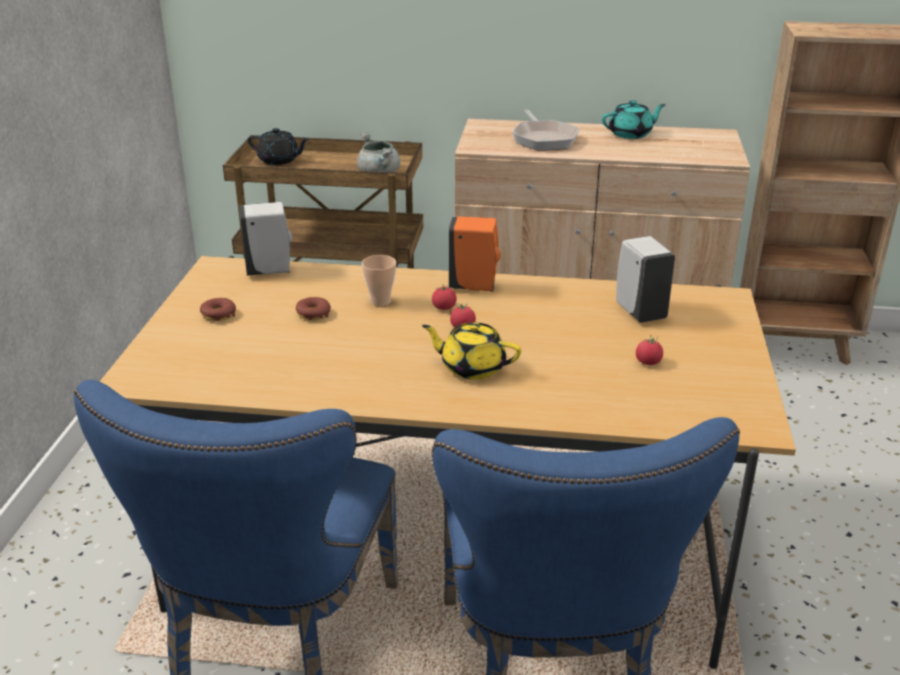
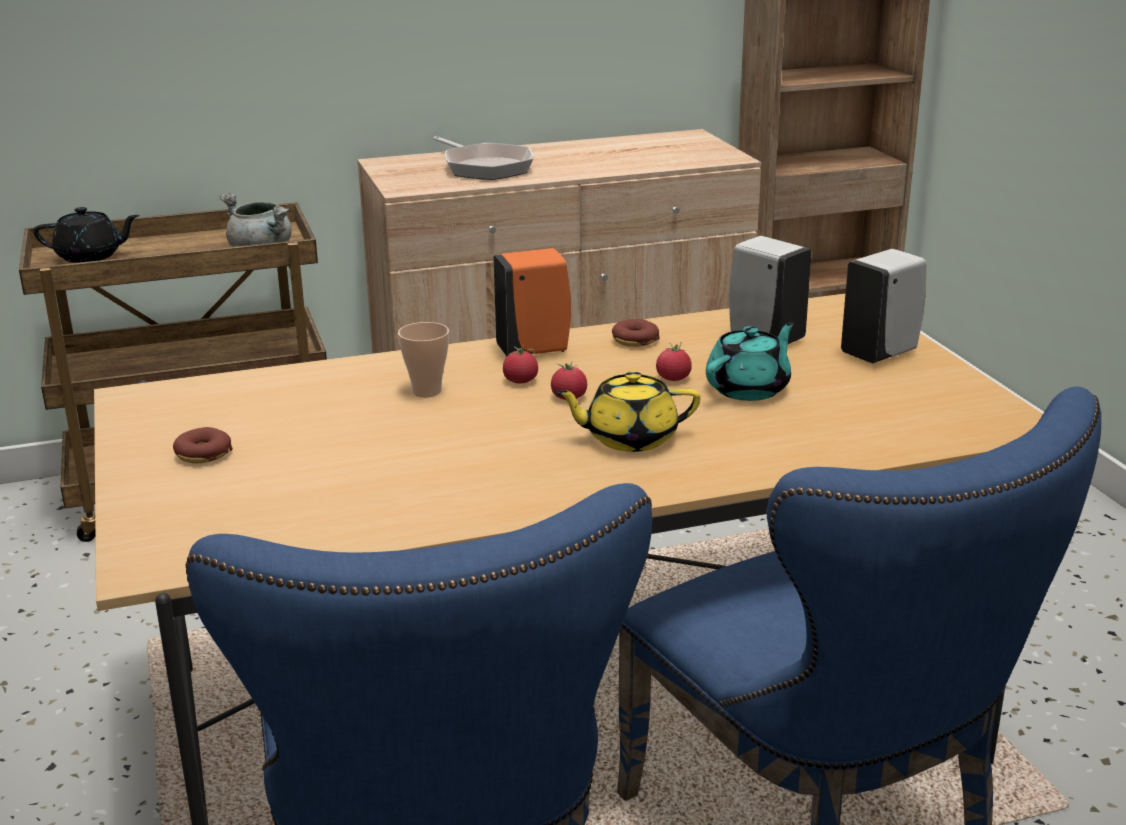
camera: 25 degrees left, 5 degrees down
white soap dispenser [239,202,292,276] -> white soap dispenser moved to [841,249,926,363]
donut [296,297,331,320] -> donut moved to [612,319,660,347]
turquoise teapot [602,100,666,139] -> turquoise teapot moved to [706,322,795,401]
tomato [636,335,663,365] -> tomato moved to [656,343,692,381]

